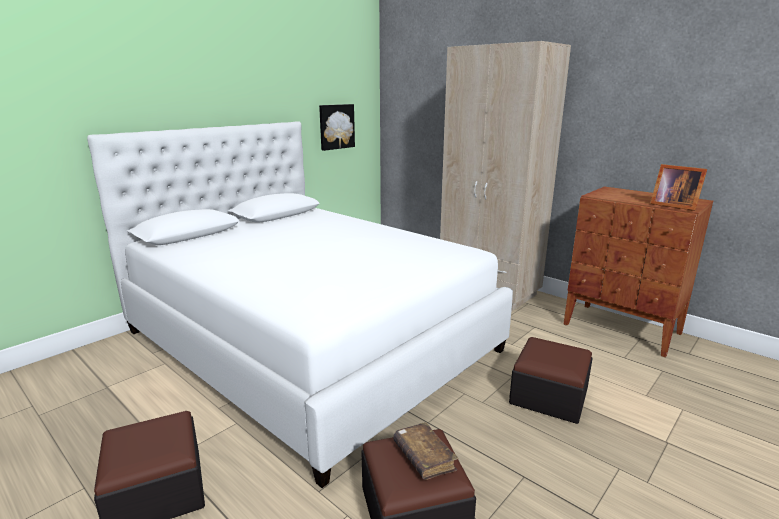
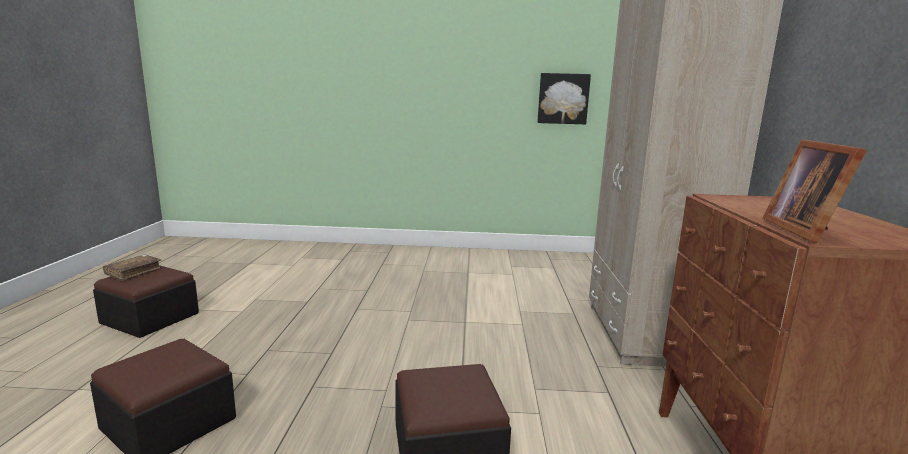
camera: 50 degrees right, 5 degrees down
white bed [87,121,513,488] -> none
brown book [393,422,458,480] -> brown book moved to [103,255,162,281]

